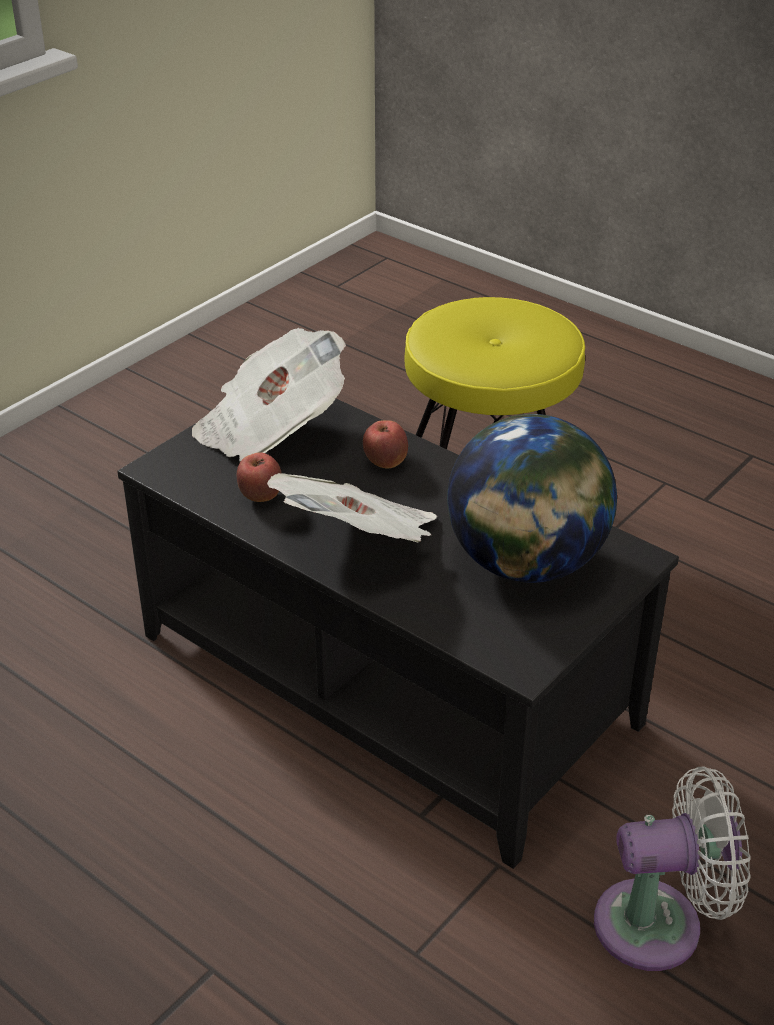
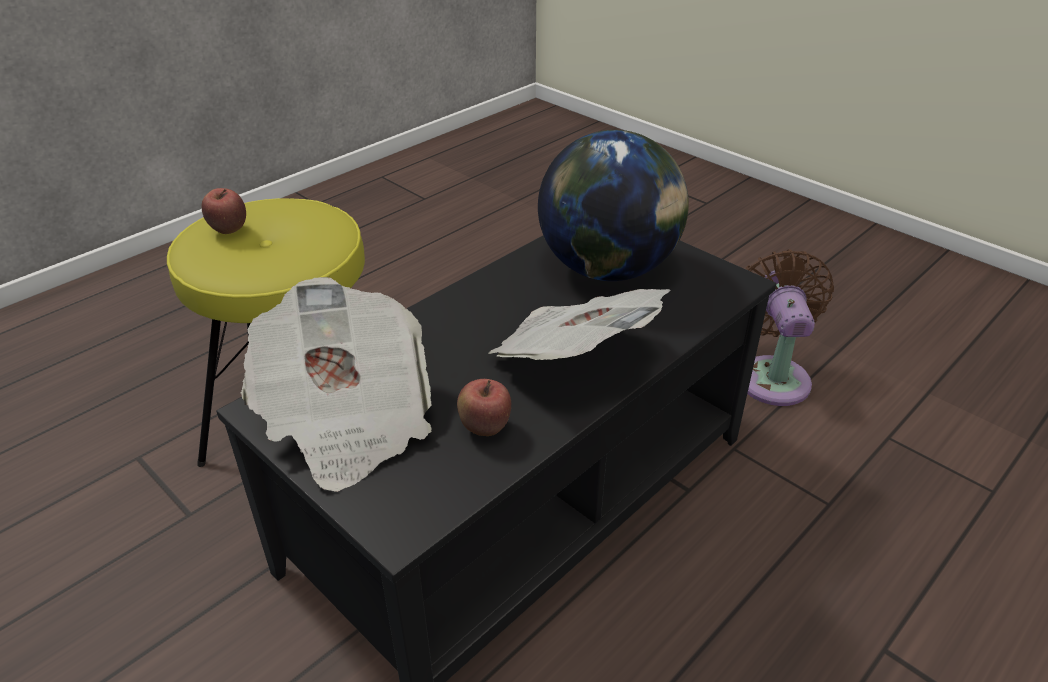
camera: 85 degrees left, 0 degrees up
apple [363,420,408,469] -> apple moved to [202,188,246,234]
white fan [594,766,751,971] -> brown fan [746,249,834,406]

